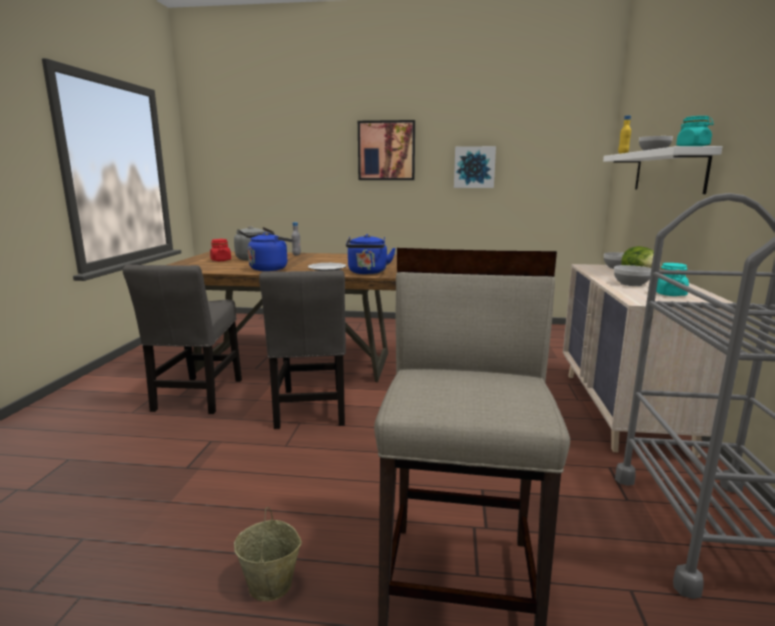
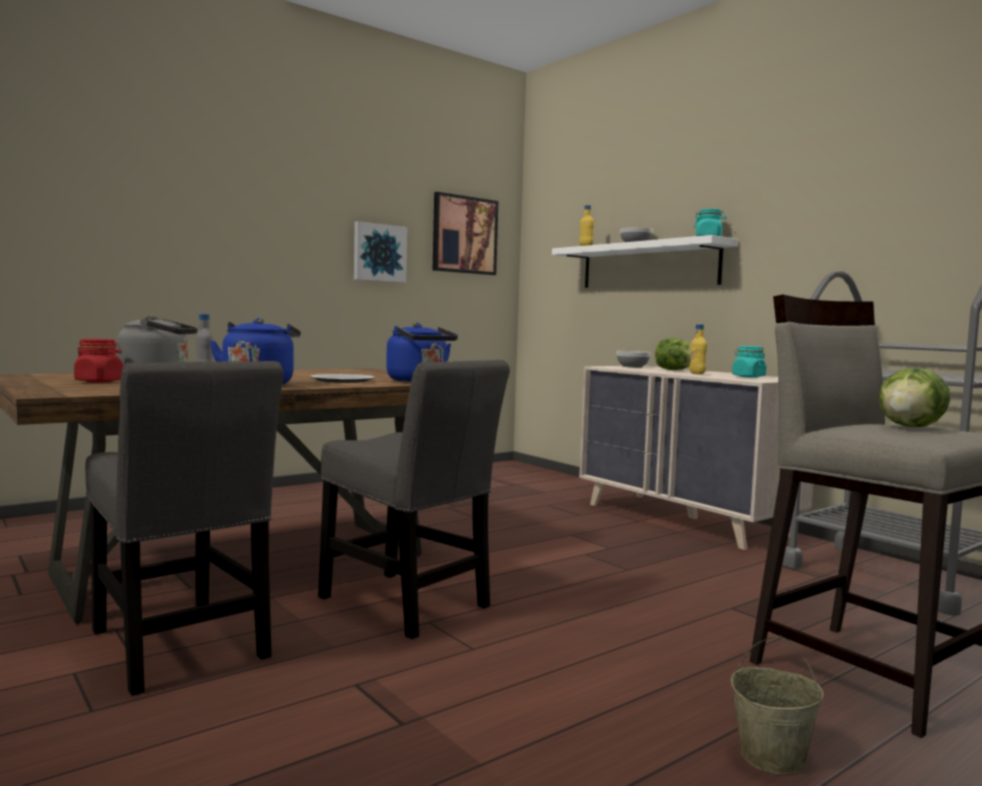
camera: 45 degrees left, 10 degrees down
picture [358,120,415,180] -> picture moved to [432,192,498,275]
bowl [614,265,651,286] -> yellow bottle [689,324,707,374]
none -> lettuce [879,367,951,428]

